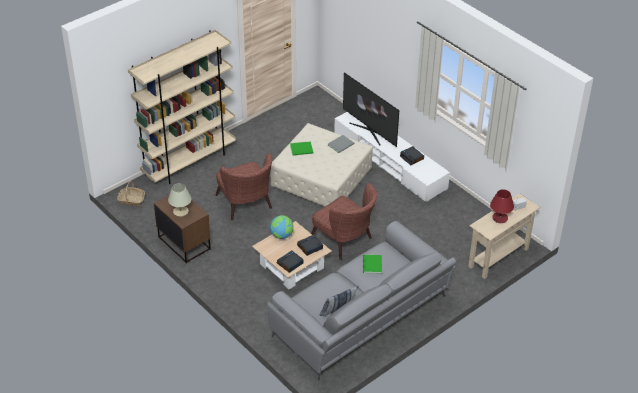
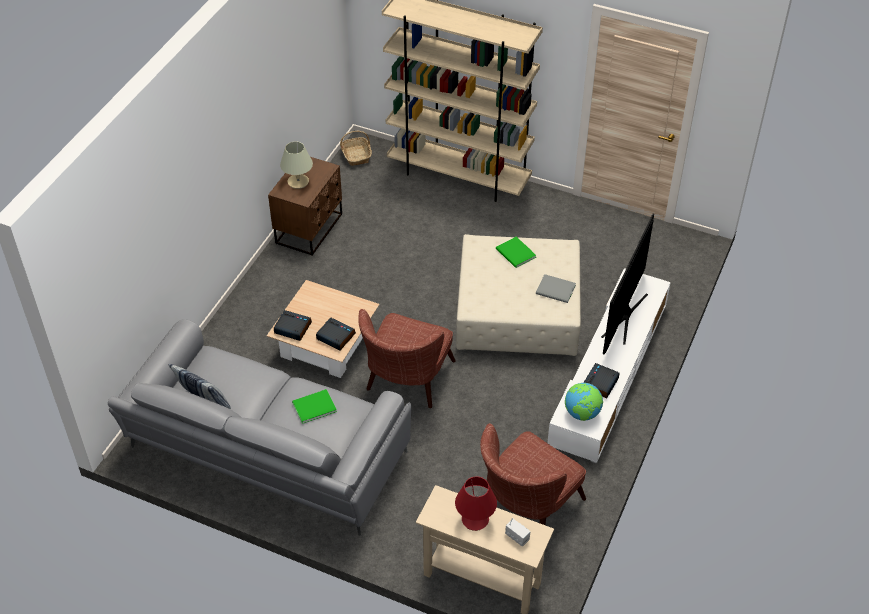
camera: 65 degrees right, 5 degrees up
brown armchair [215,153,272,220] -> brown armchair moved to [480,423,586,525]
globe [270,215,294,239] -> globe moved to [565,383,603,421]

